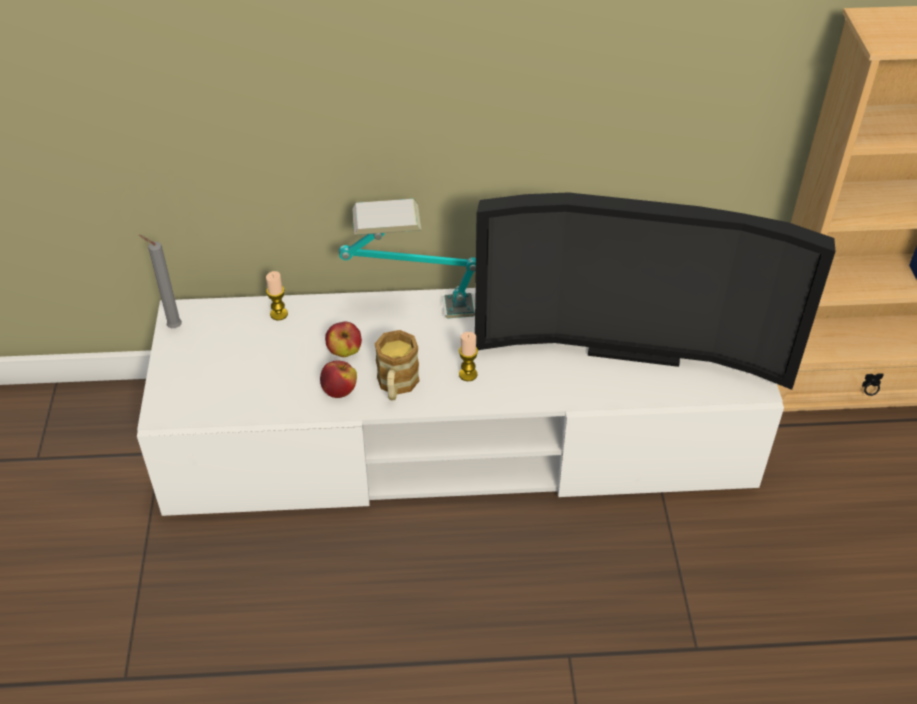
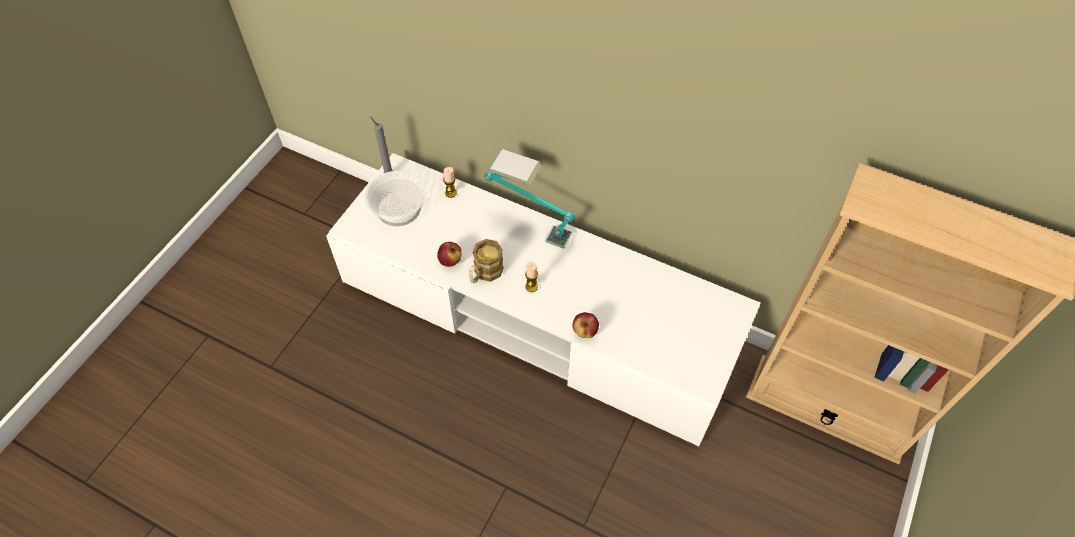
camera: 30 degrees right, 10 degrees up
apple [325,322,362,357] -> apple moved to [572,312,599,338]
television [475,192,836,390] -> none
none -> bowl [364,171,427,226]

